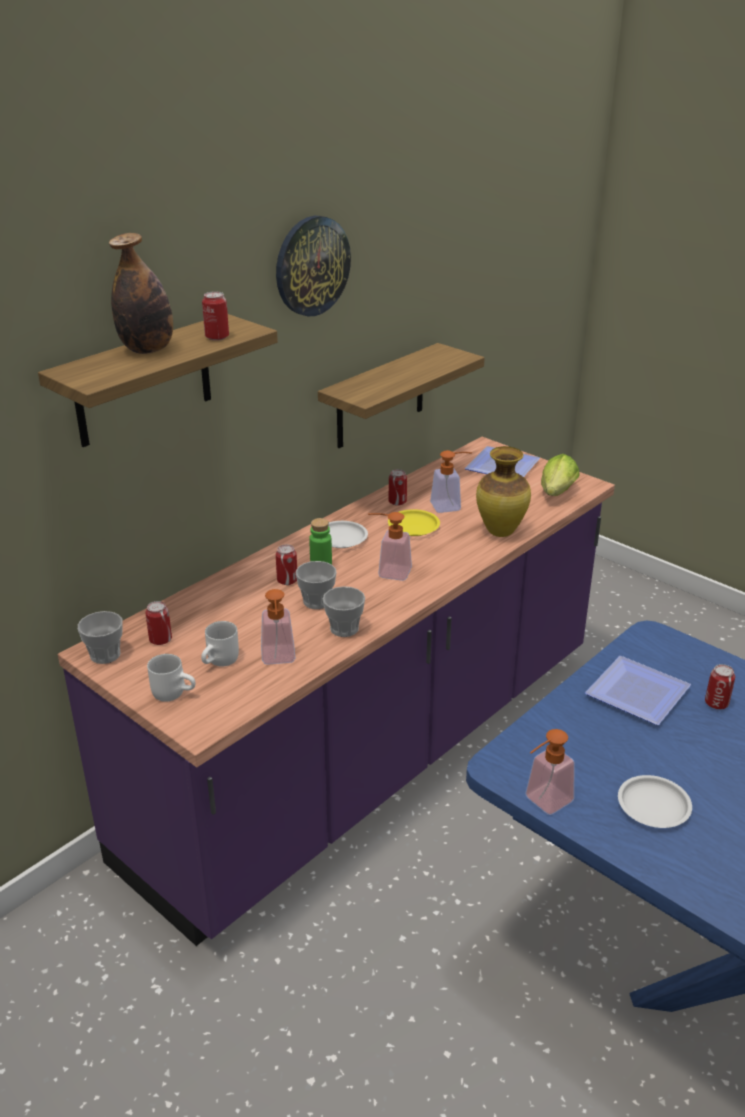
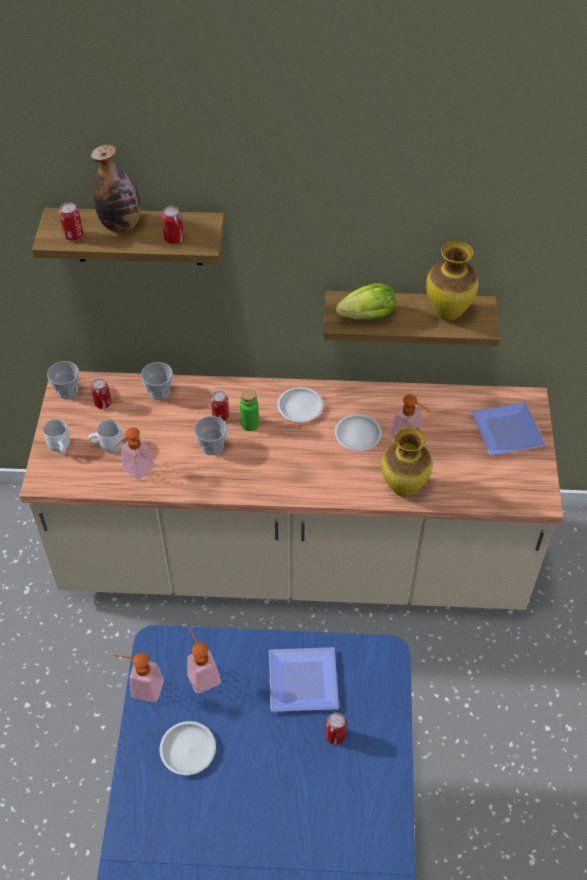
camera: 50 degrees right, 20 degrees up
purple counter [58,437,615,946] -> beige counter [20,371,563,610]
wall clock [276,216,351,316] -> none
cup [323,586,365,637] -> cup moved to [141,362,173,400]
soap dispenser [368,512,412,581] -> soap dispenser moved to [187,628,221,693]
yellow plate [388,509,440,536] -> white plate [335,414,382,451]
can [389,469,407,506] -> can moved to [59,203,83,241]
lettuce [541,454,580,496] -> lettuce moved to [336,283,396,319]
none -> vase [426,241,479,320]

